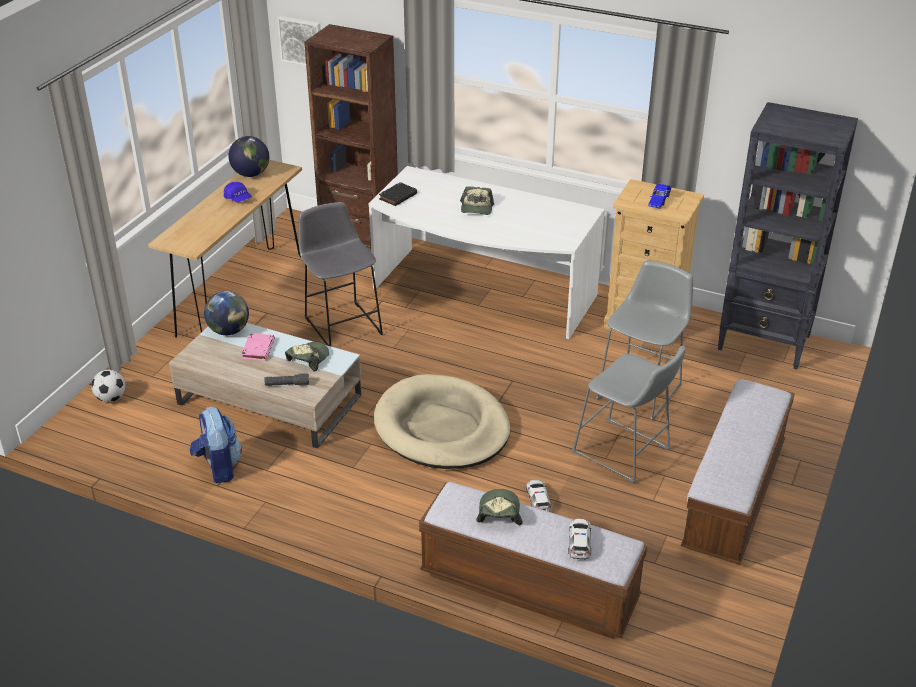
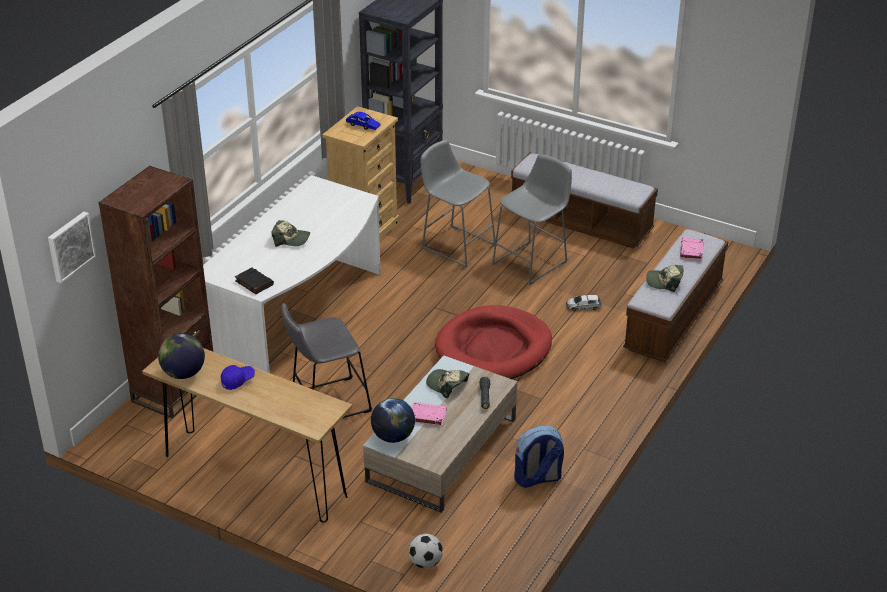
camera: 85 degrees left, 0 degrees up
beige dog bed [374,374,510,469] -> red dog bed [435,305,552,379]
toy car [568,519,591,560] -> pink book [680,237,704,261]

